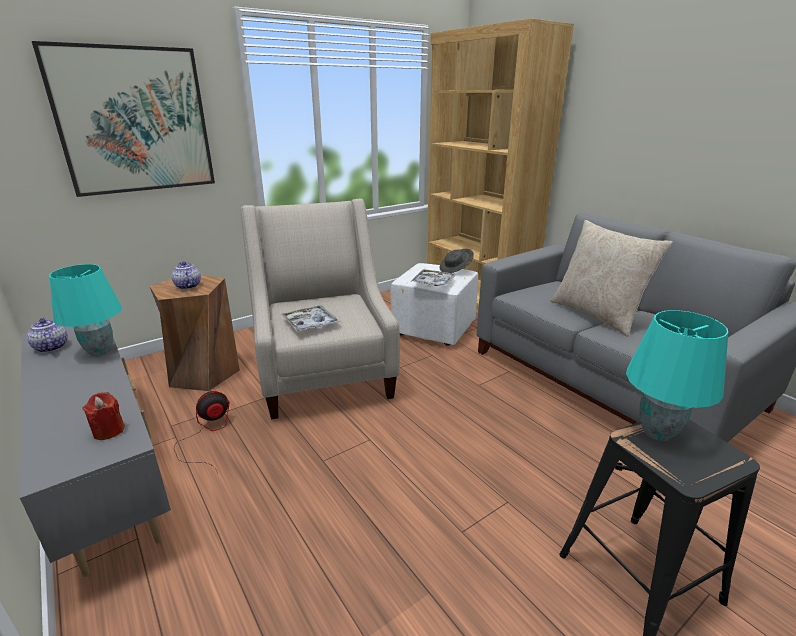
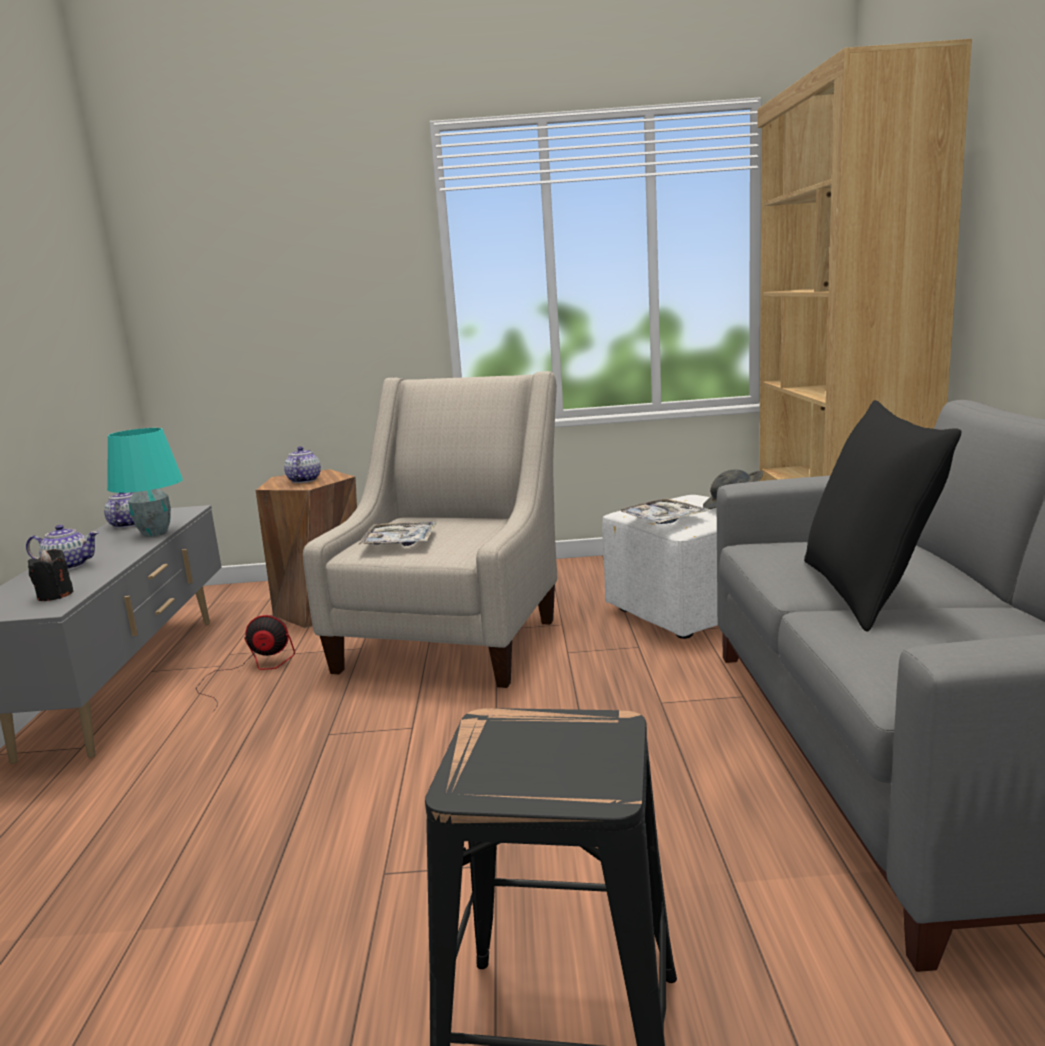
camera: 35 degrees right, 10 degrees down
picture [32,41,215,197] -> none
red candle [83,392,125,440] -> black candle [28,549,73,601]
beige pillow [550,220,673,337] -> black pillow [804,400,962,632]
turquoise table lamp [626,310,728,441] -> none
none -> teapot [26,525,99,570]

